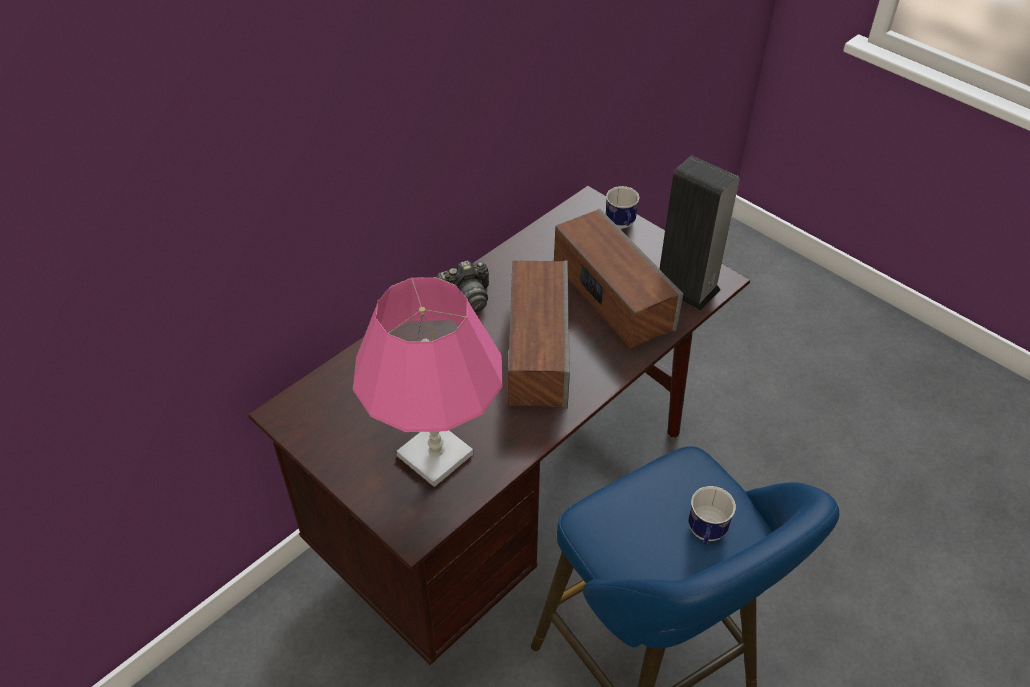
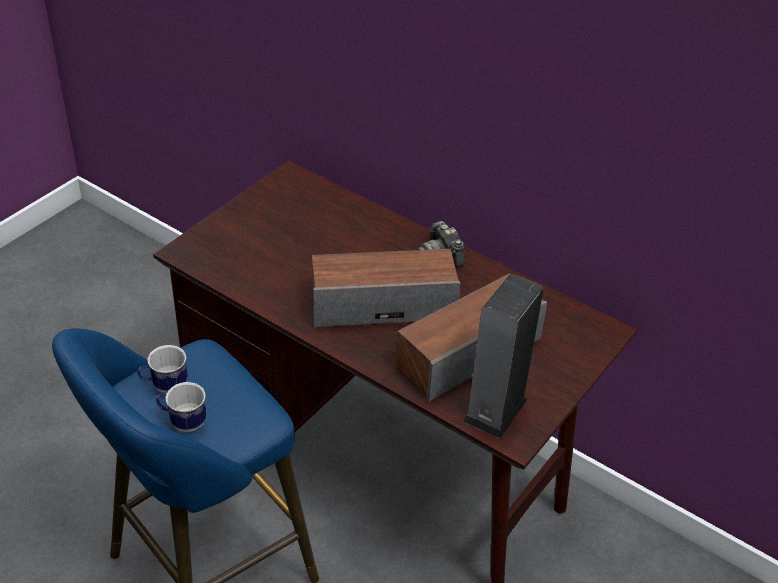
camera: 80 degrees right, 5 degrees down
pink table lamp [353,277,503,487] -> none
mug [606,186,640,229] -> mug moved to [137,345,188,393]

